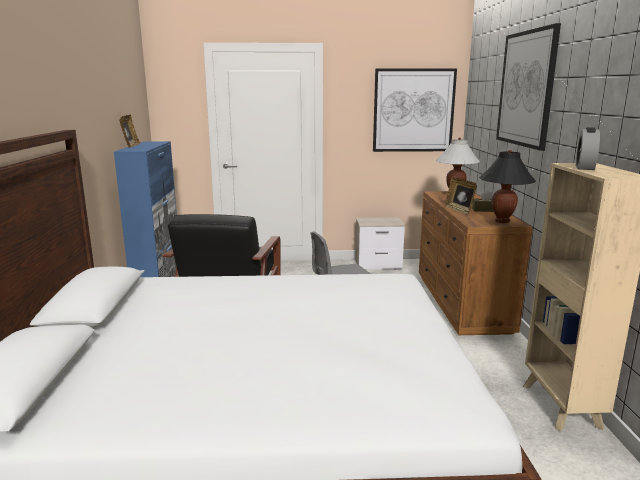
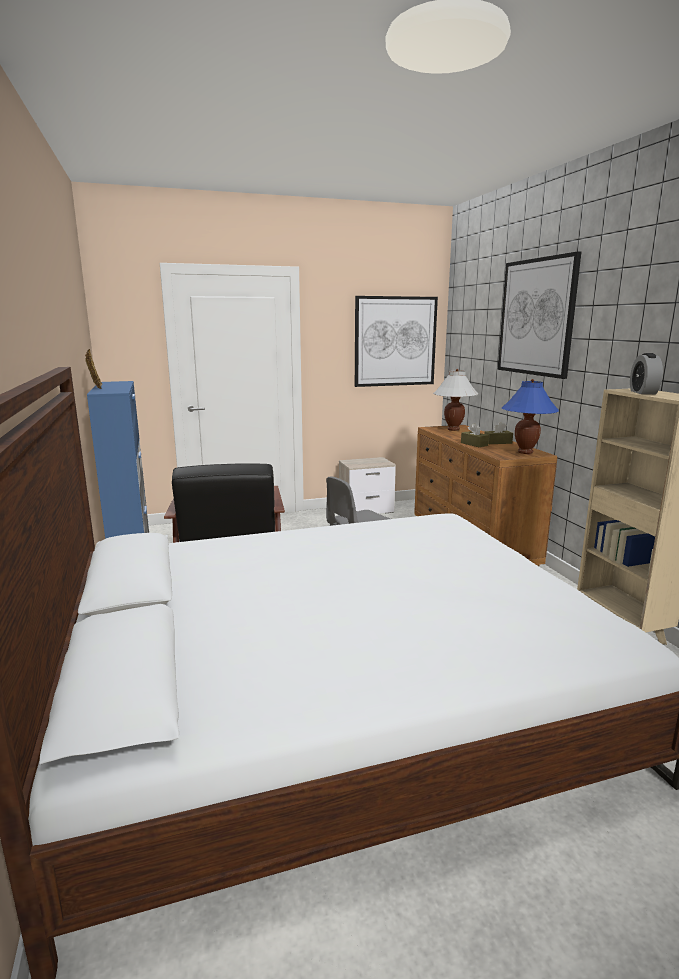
camera: 15 degrees left, 0 degrees up
picture frame [444,177,477,215] -> brown tissue box [461,423,489,447]
black table lamp [479,150,536,223] -> blue table lamp [501,379,559,454]

